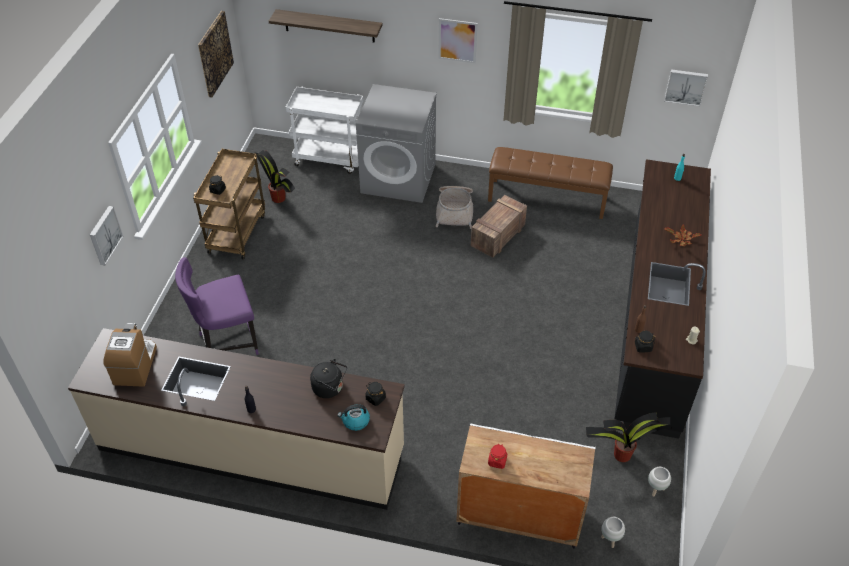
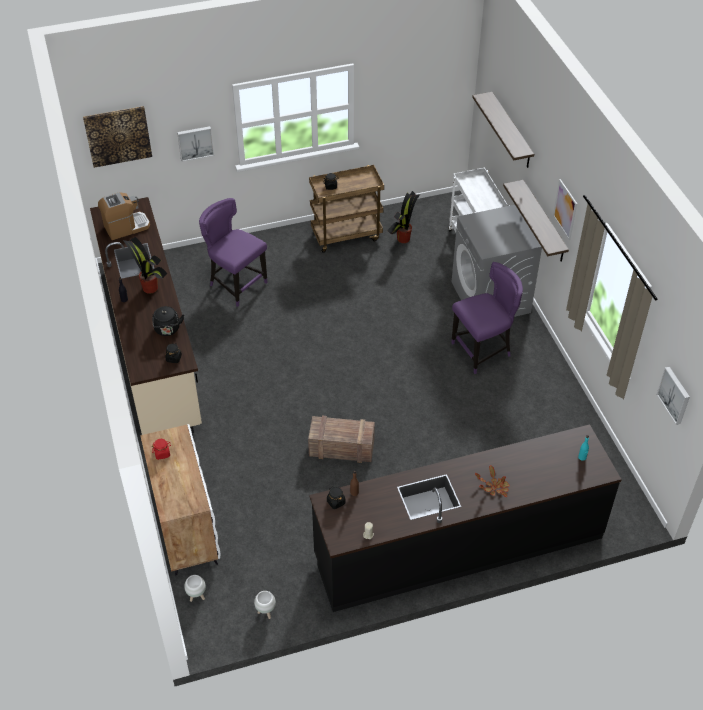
camera: 60 degrees right, 0 degrees up
picture [198,11,234,97] -> picture moved to [83,106,152,168]
kettle [337,404,370,431] -> none
basket [435,186,473,229] -> purple chair [451,262,523,374]
crate [471,195,527,257] -> crate moved to [308,416,375,463]
brown bench [488,147,613,219] -> none
potted plant [586,412,672,462] -> potted plant moved to [123,236,167,294]
none -> shelf [503,180,569,262]

